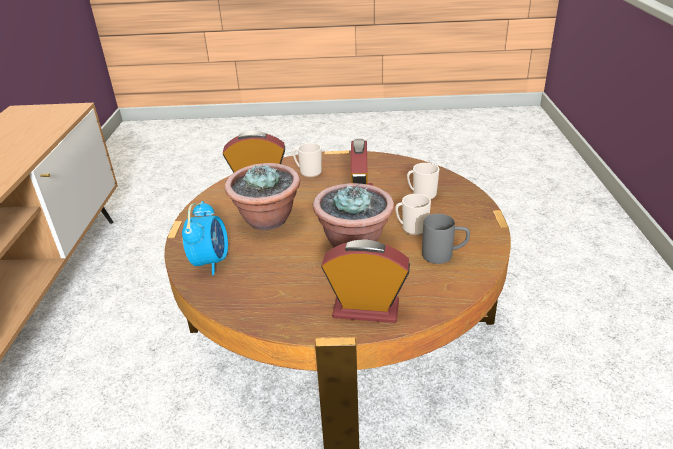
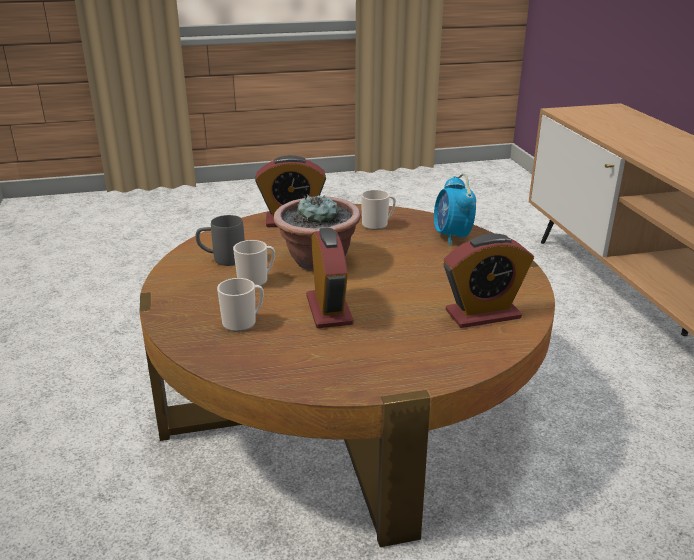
camera: 165 degrees right, 5 degrees down
potted plant [225,163,300,230] -> none
mug [293,143,322,177] -> mug moved to [361,190,396,230]

